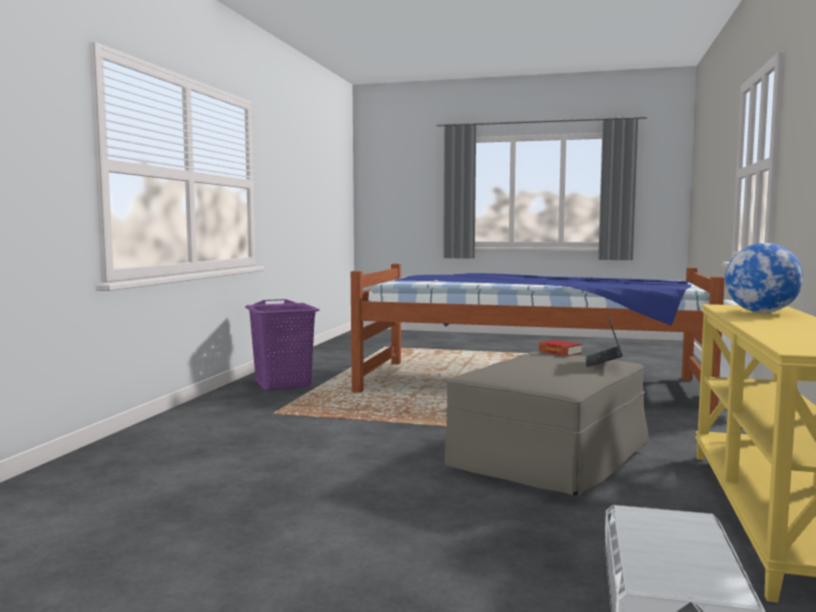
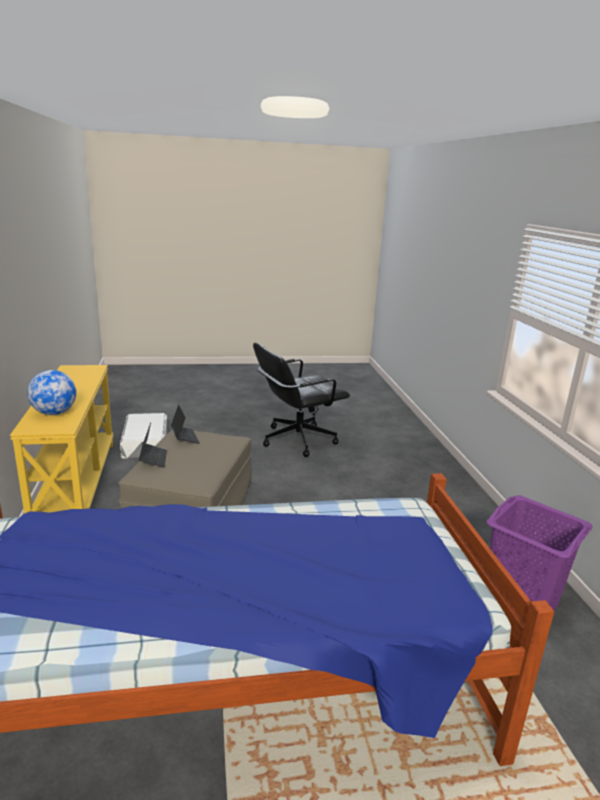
camera: 155 degrees right, 15 degrees up
book [539,340,582,356] -> none
none -> laptop [171,404,200,444]
none -> black office chair [253,343,350,457]

